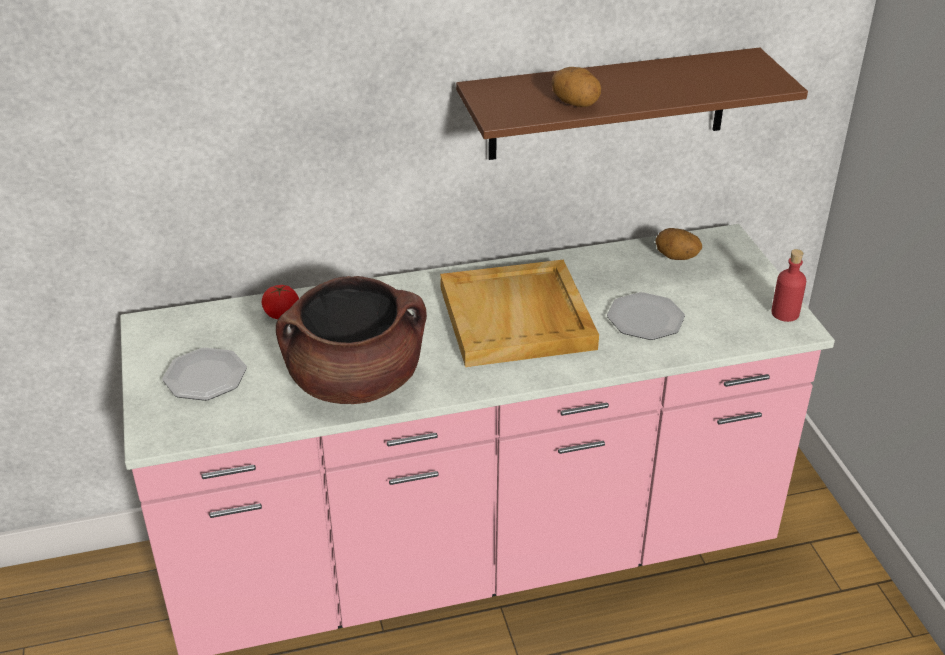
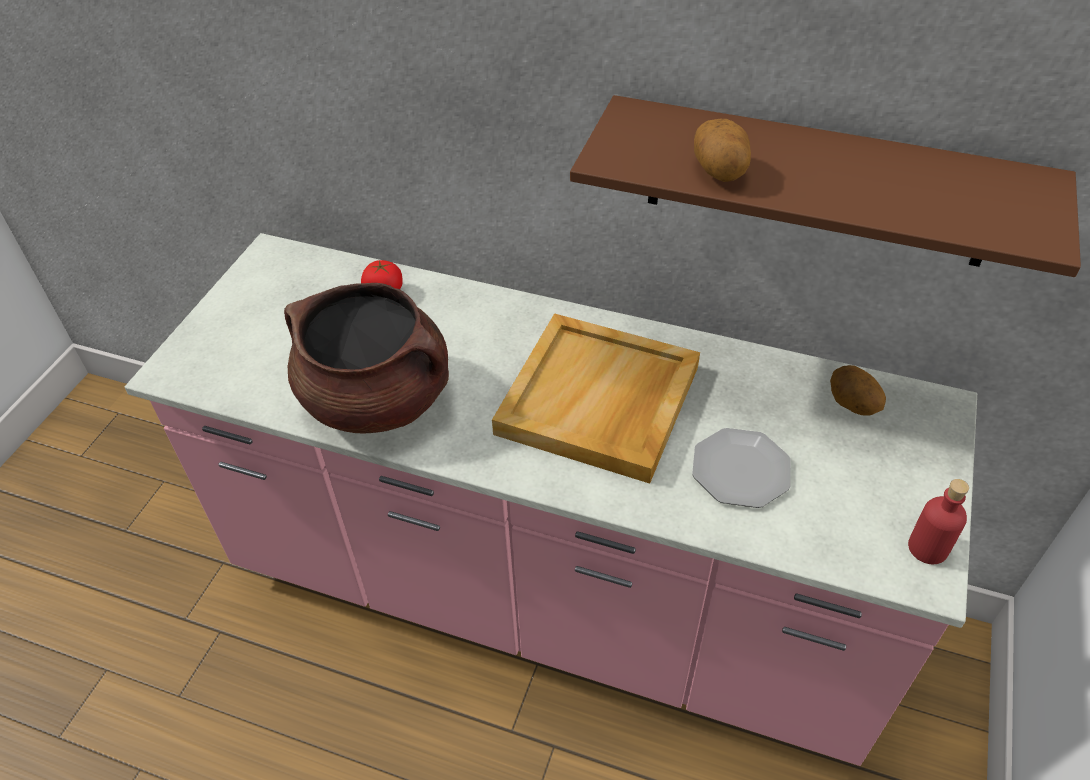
camera: 35 degrees right, 10 degrees up
plate [162,348,247,401] -> none

